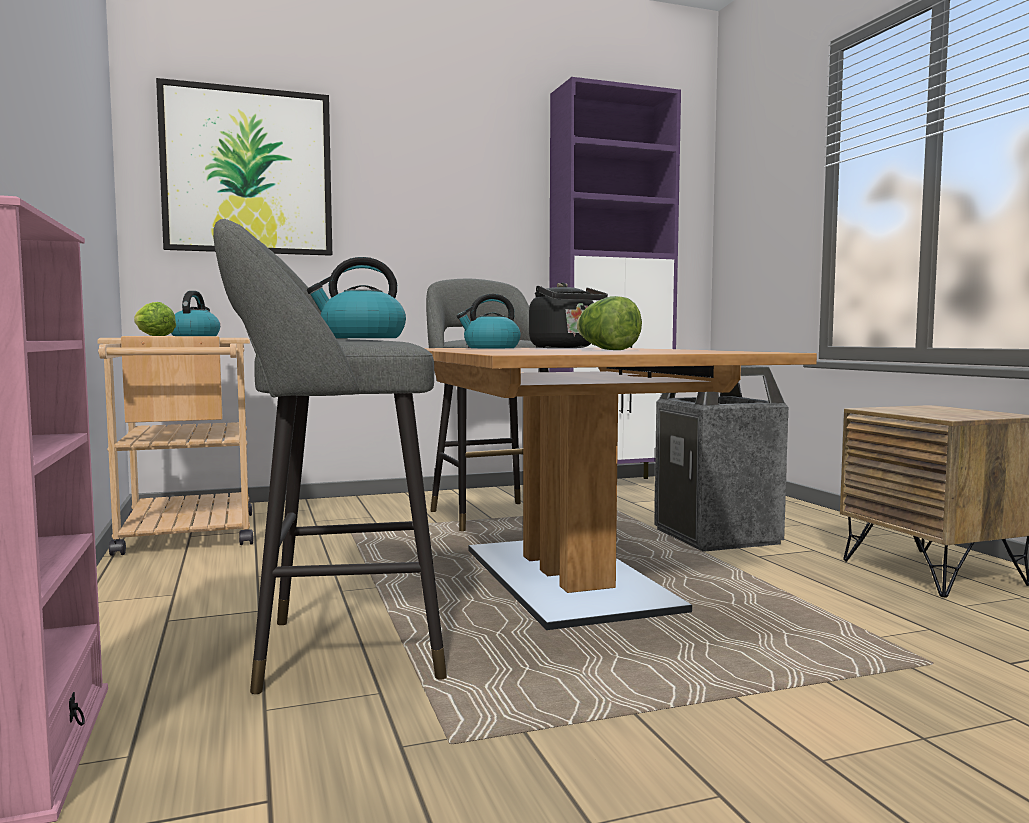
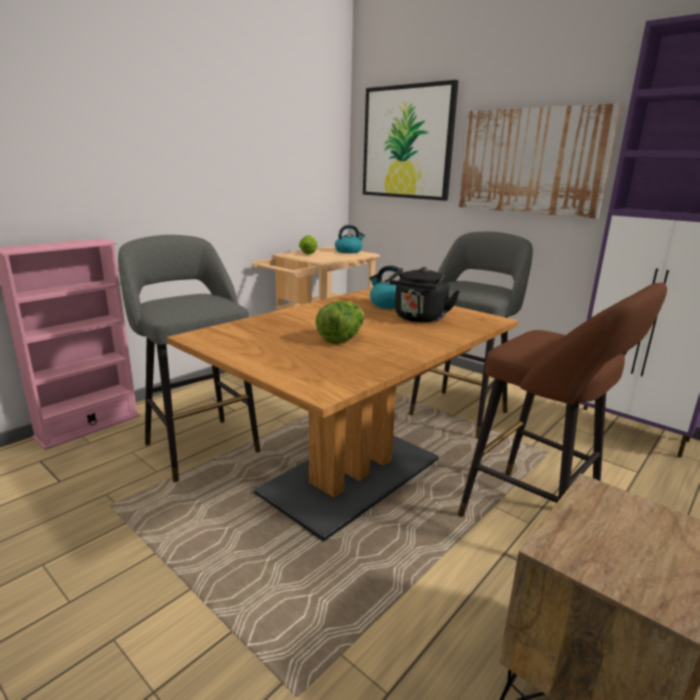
camera: 60 degrees right, 15 degrees up
kettle [307,257,406,338] -> none
trash can [654,365,788,552] -> brown stool [458,283,667,517]
none -> picture [459,103,621,219]

